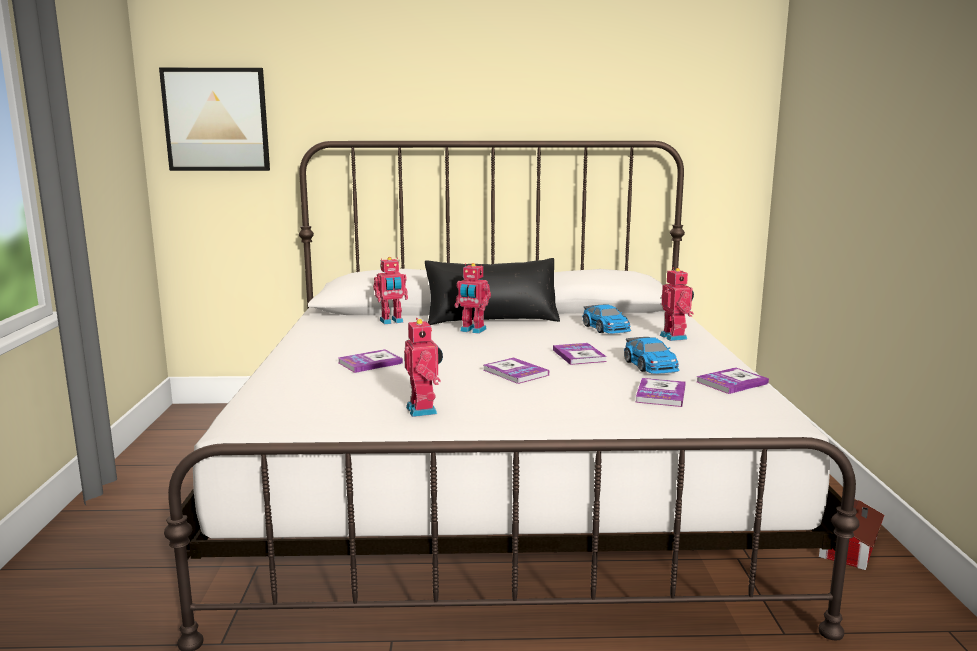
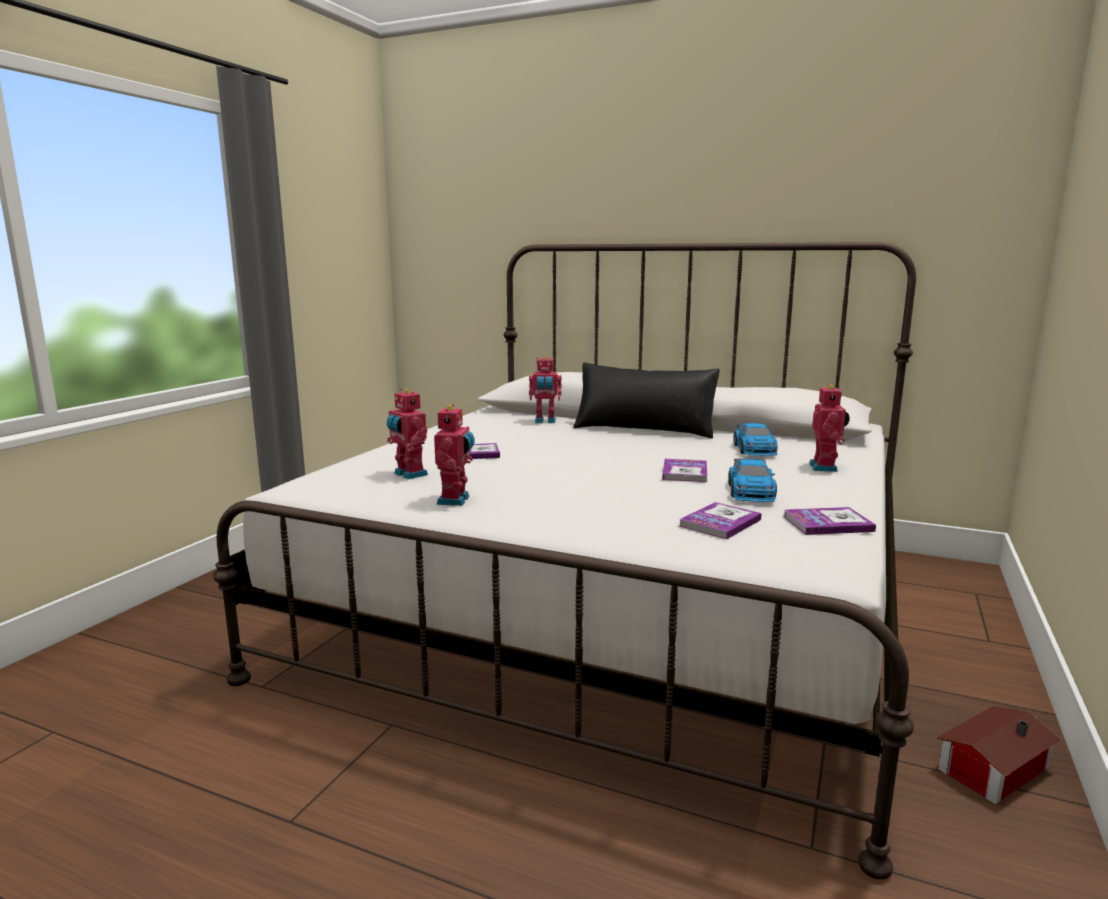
camera: 25 degrees right, 0 degrees up
picture [159,68,270,171] -> none
toy robot [455,263,491,334] -> toy robot moved to [387,389,428,479]
book [483,357,549,384] -> none

